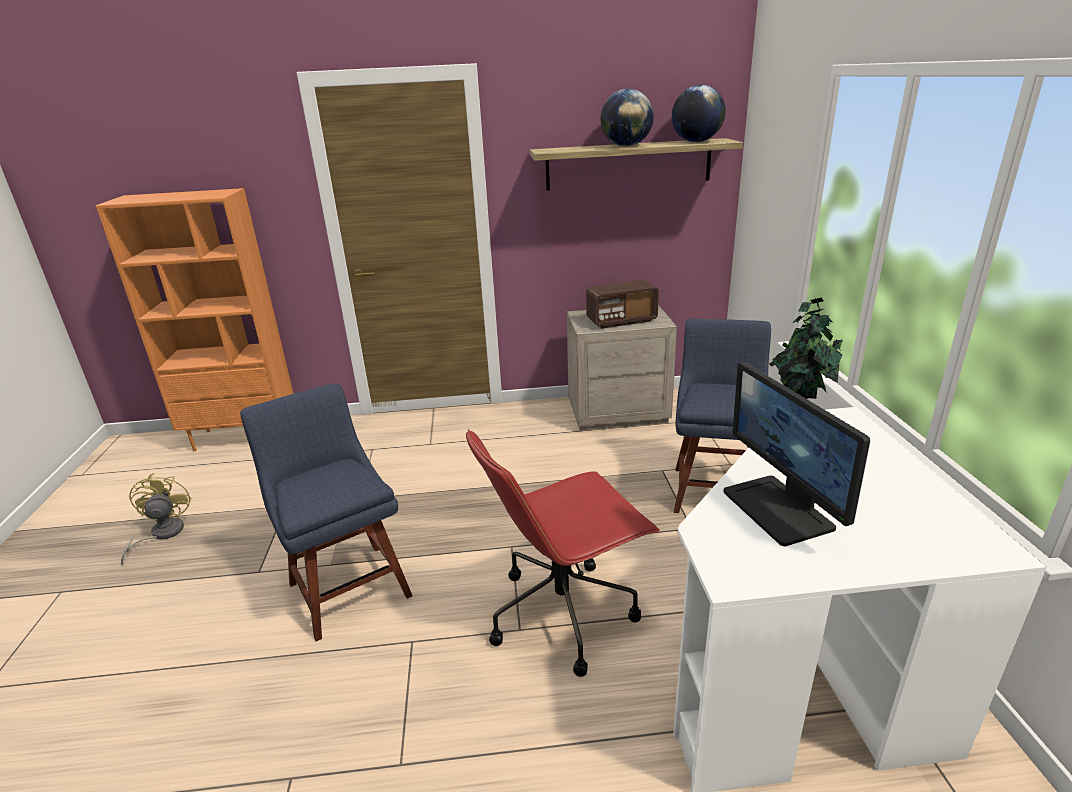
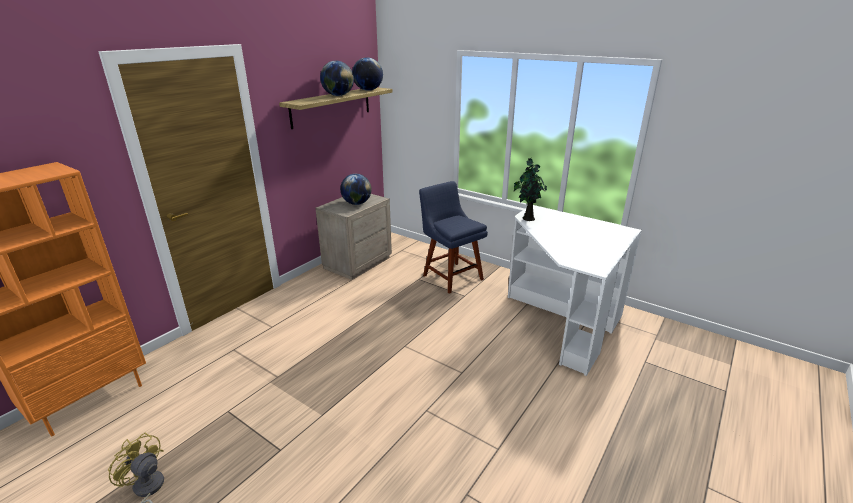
camera: 50 degrees left, 0 degrees up
blue chair [240,383,412,641] -> none
red office chair [466,429,660,677] -> none
radio [586,280,659,328] -> globe [340,174,372,205]
monitor [723,362,870,546] -> none

